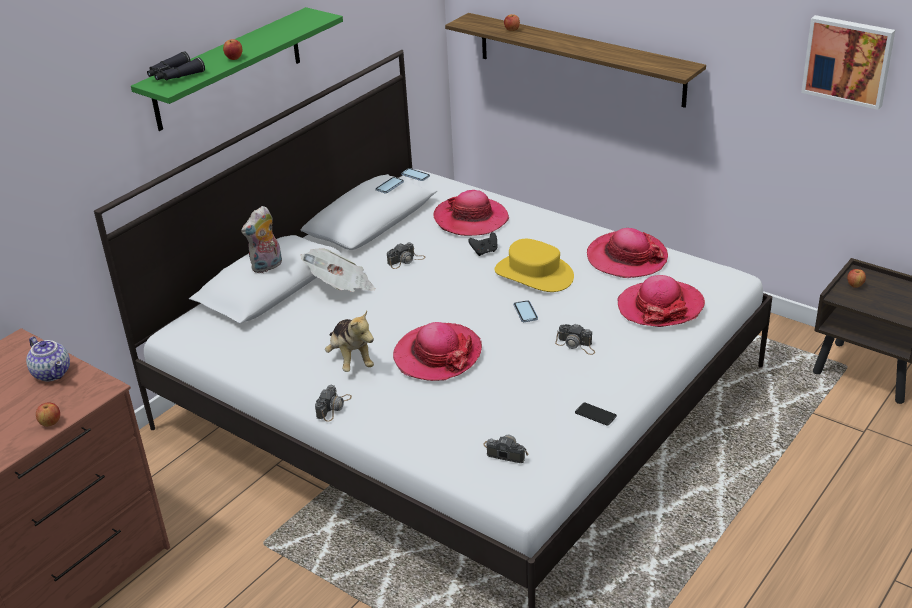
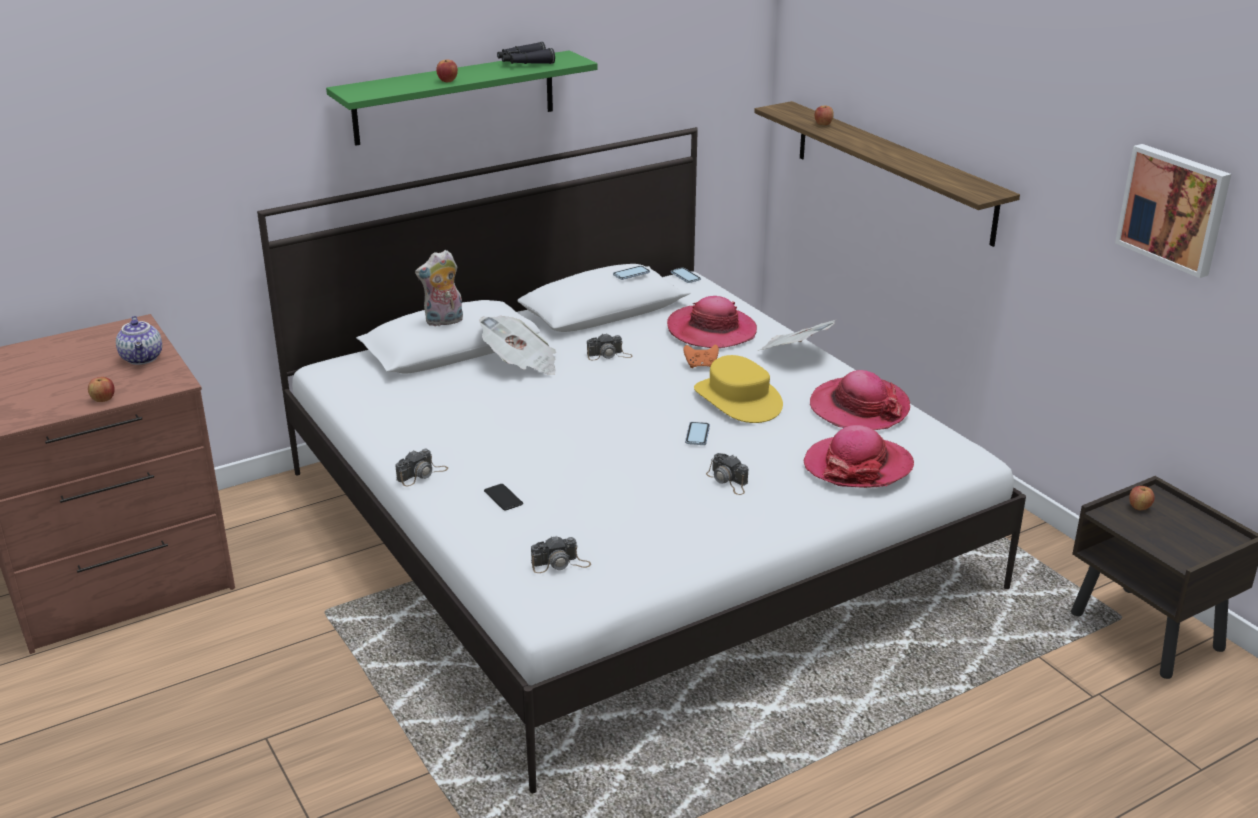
camera: 20 degrees right, 5 degrees down
black binoculars [147,51,205,81] -> black binoculars moved to [497,42,555,64]
plush toy [325,310,374,372] -> none
hat [393,322,482,381] -> none
black game controller [468,232,497,256] -> orange game controller [683,345,719,368]
camera [483,435,528,463] -> camera turned 120 degrees clockwise [531,535,591,573]
phone [575,403,617,426] -> phone moved to [484,484,523,510]
none -> newspaper [758,319,837,351]

